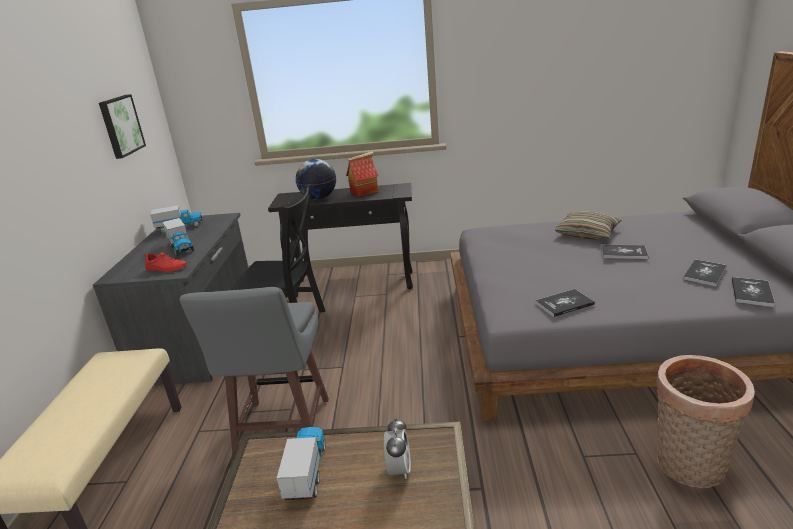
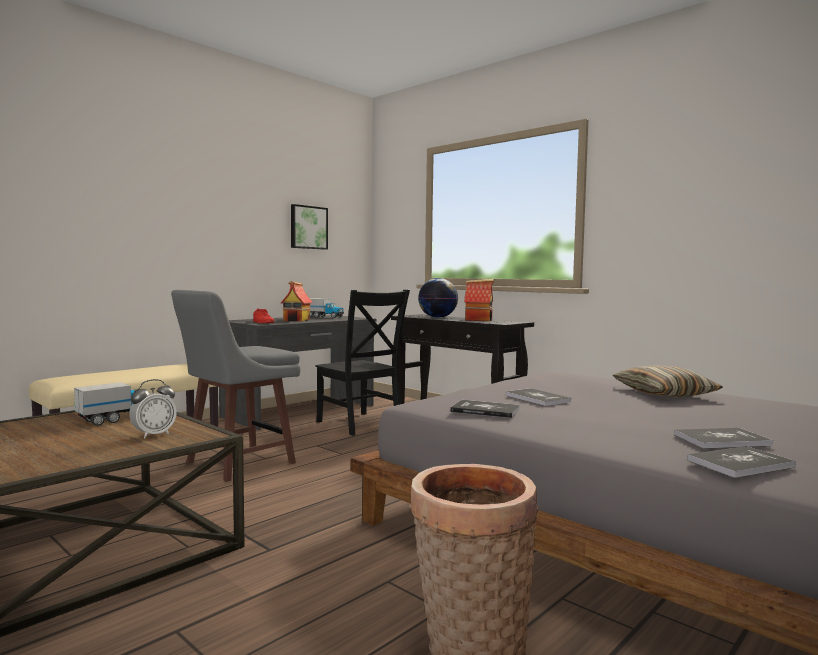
camera: 40 degrees right, 20 degrees down
toy truck [162,218,194,256] -> toy house [281,281,313,322]
book [601,245,649,259] -> book moved to [505,388,571,406]

